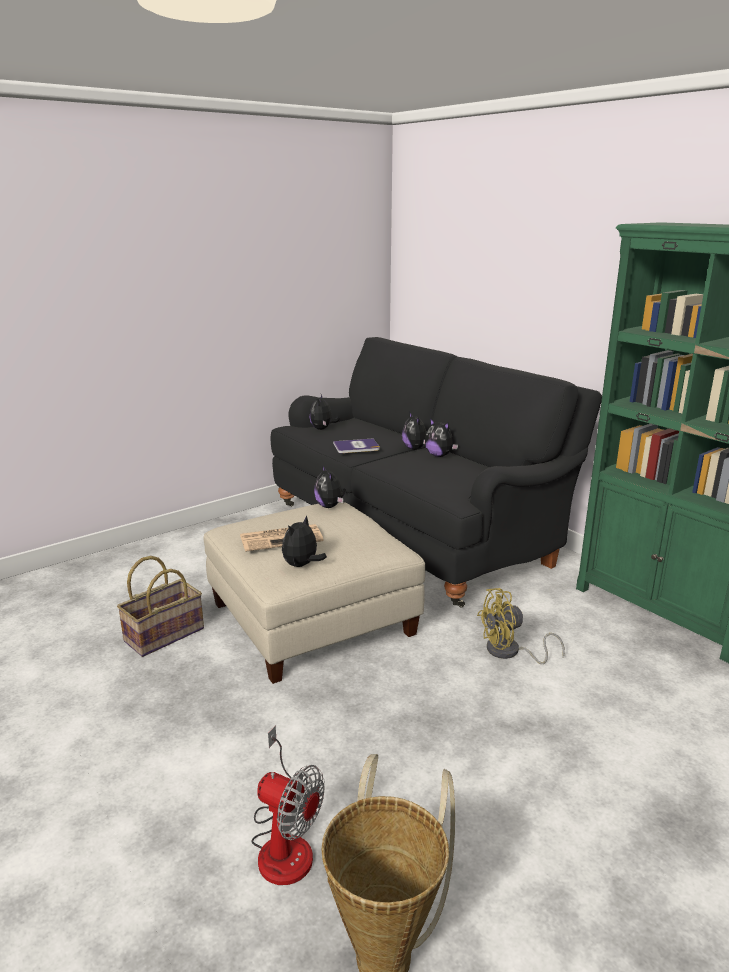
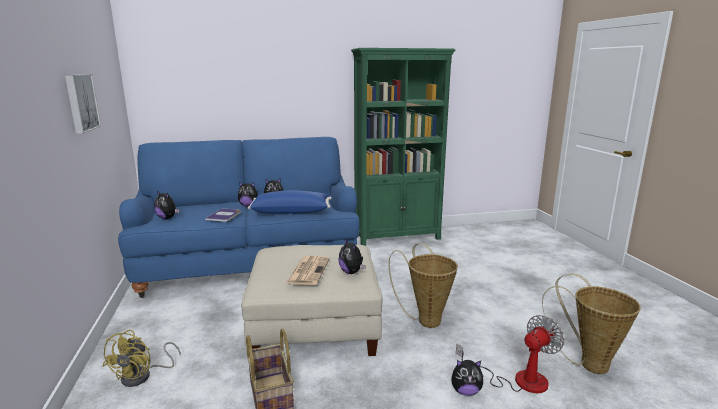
camera: 65 degrees left, 5 degrees down
black sofa [271,337,602,608] -> blue sofa [118,137,360,298]
plush toy [314,465,346,508] -> plush toy moved to [451,360,483,396]
yellow fan [477,588,565,664] -> yellow fan moved to [102,330,181,387]
none -> picture [65,74,101,134]
none -> blue pillow [247,190,332,214]
none -> basket [388,243,458,328]

